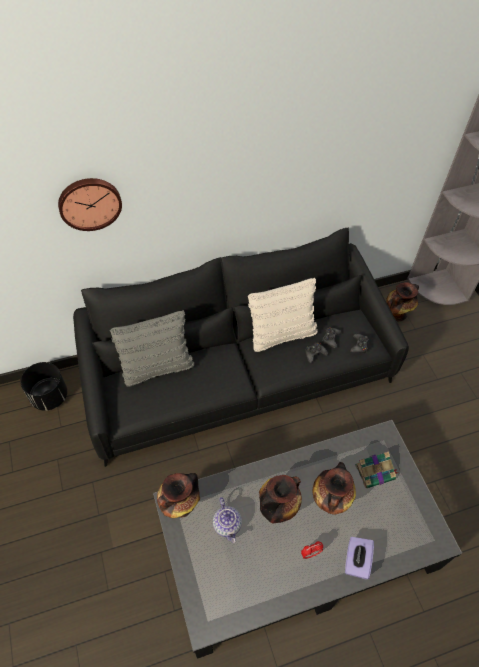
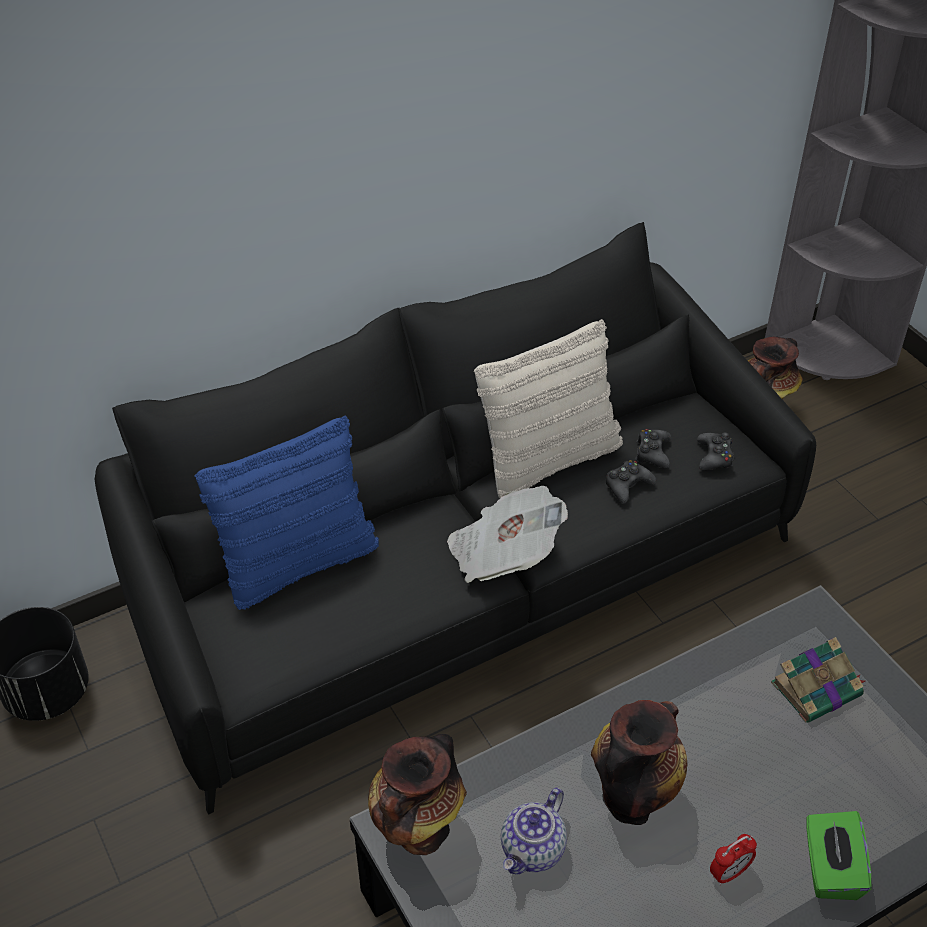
camera: 10 degrees left, 10 degrees down
wall clock [58,178,122,231] -> none
grey pillow [110,310,195,387] -> blue pillow [194,415,379,610]
teapot [213,497,242,543] -> teapot turned 60 degrees clockwise [501,788,567,875]
vase [312,462,356,515] -> none
purple tissue box [345,537,374,579] -> green tissue box [807,811,871,900]
none -> newspaper [447,486,568,583]

